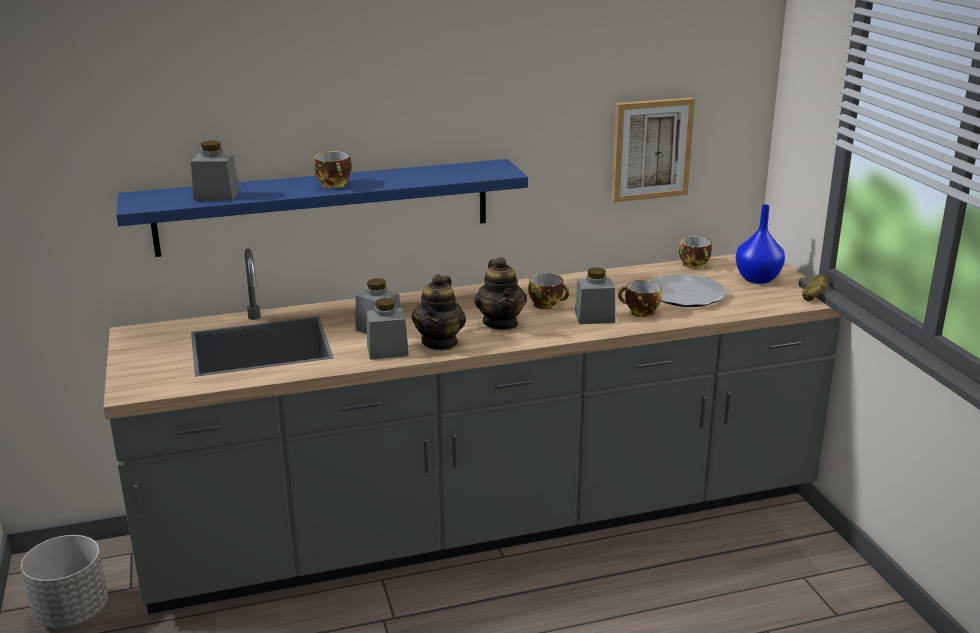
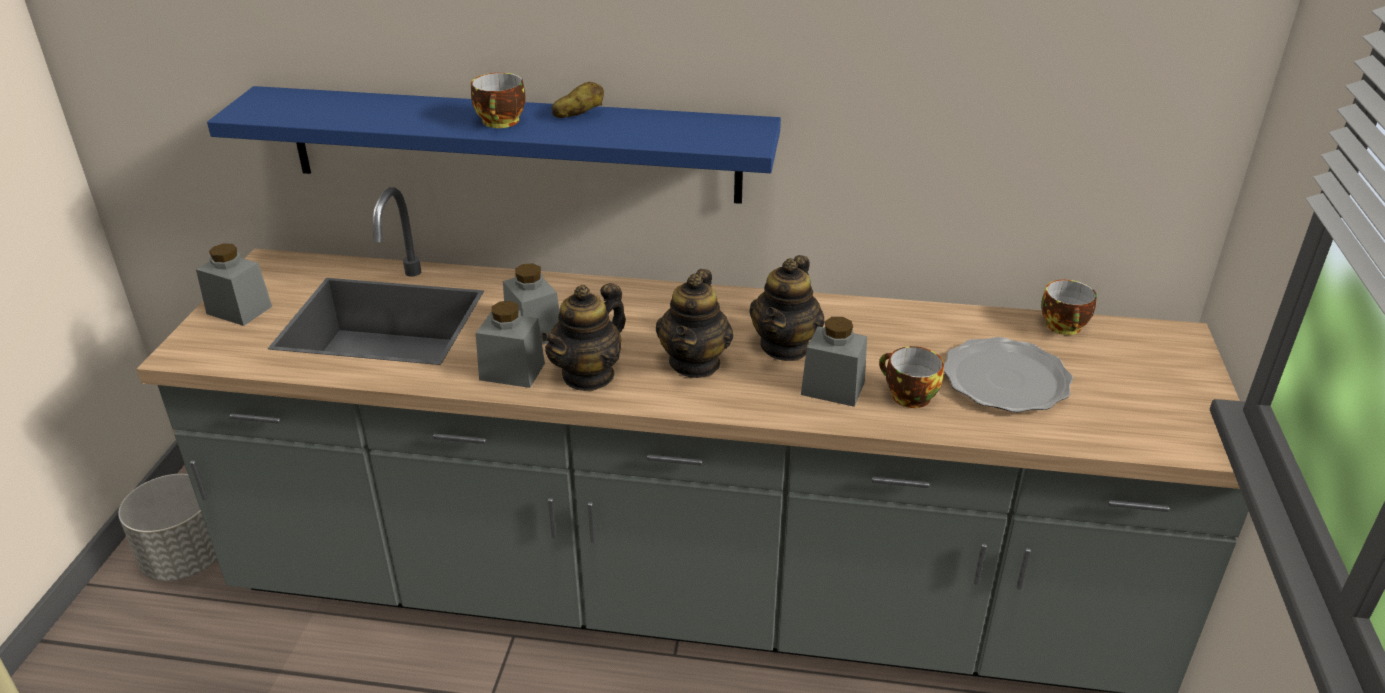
camera: 25 degrees right, 10 degrees up
grey jar [191,141,239,201] -> grey jar moved to [196,244,272,326]
cup [528,273,569,310] -> teapot [749,255,825,361]
picture [611,97,695,202] -> none
blue vase [736,205,785,284] -> none
potato [802,275,829,301] -> potato moved to [551,82,604,118]

